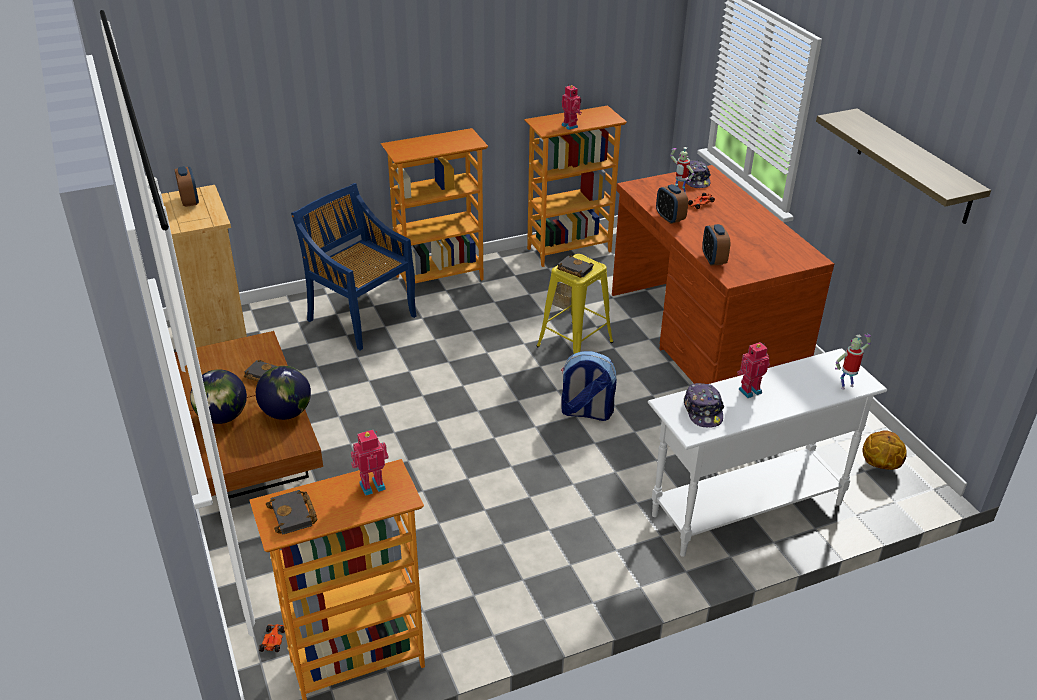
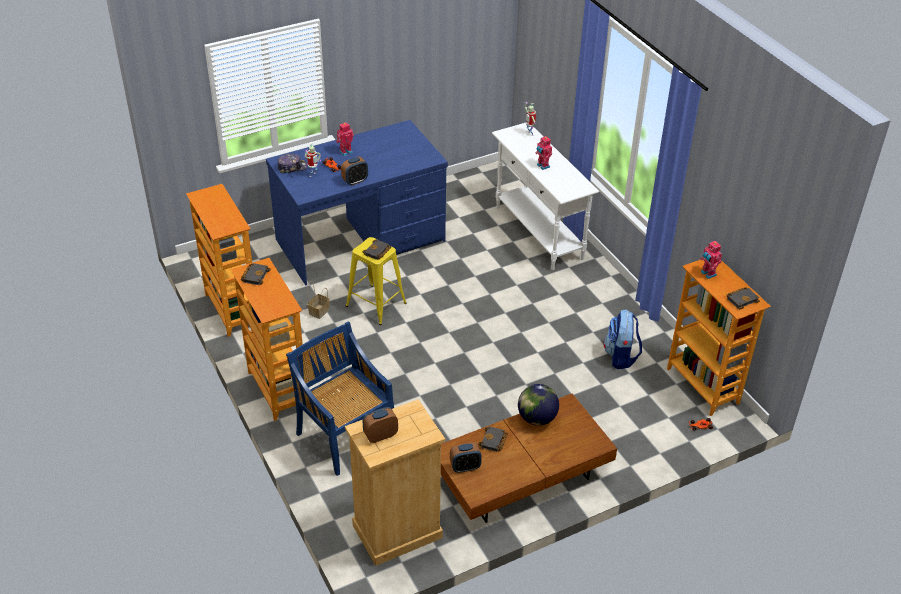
camera: 95 degrees left, 5 degrees up
globe [190,369,247,424] -> none
blue chair [291,183,416,351] -> blue chair turned 105 degrees clockwise [286,322,394,476]
backpack [561,351,617,421] -> backpack moved to [603,310,642,369]
toy robot [562,84,582,130] -> toy robot moved to [336,122,354,156]
brown desk [612,165,834,384] -> blue desk [266,120,448,286]
cap [684,383,724,427] -> none
alarm clock [702,224,730,266] -> alarm clock moved to [450,442,482,473]
shelf [816,108,991,224] -> none
basketball [862,430,907,470] -> none
none -> black book [241,263,271,285]

